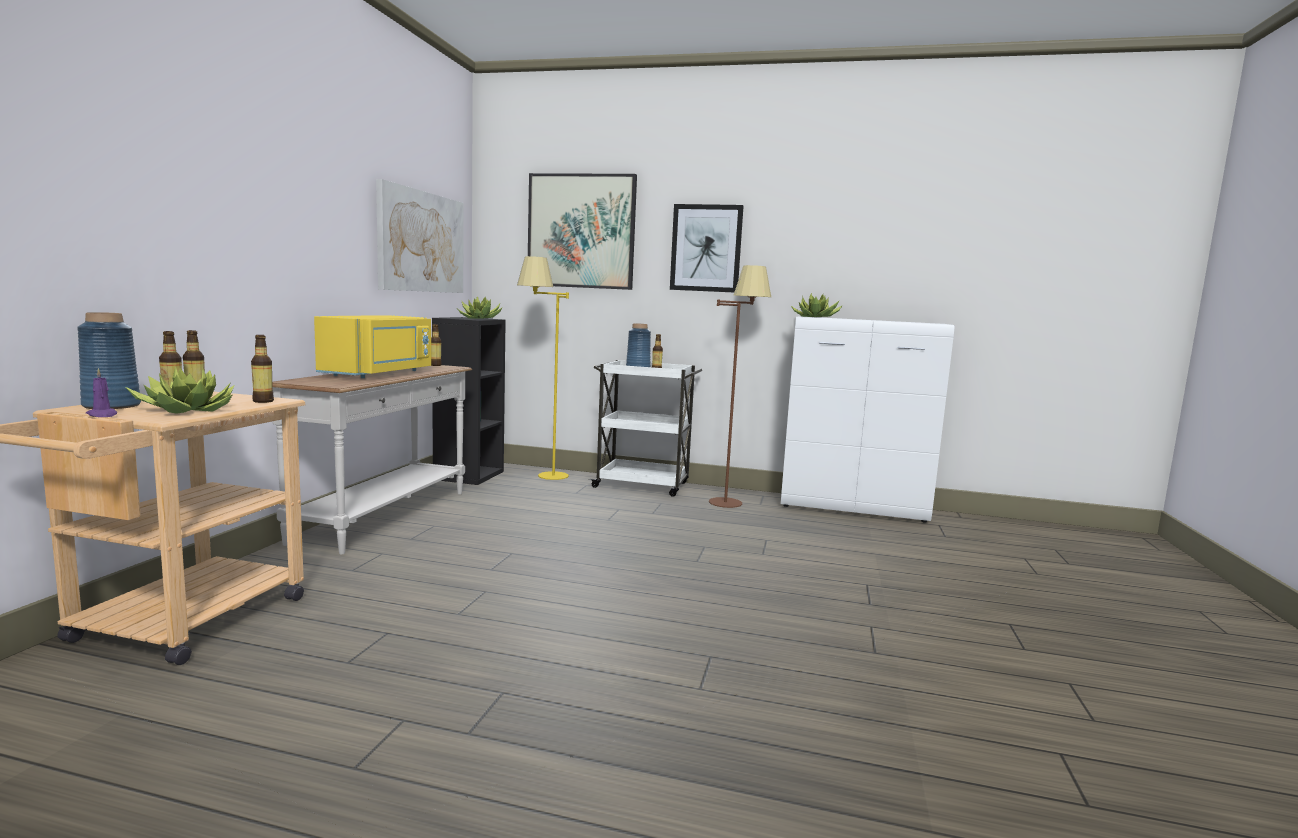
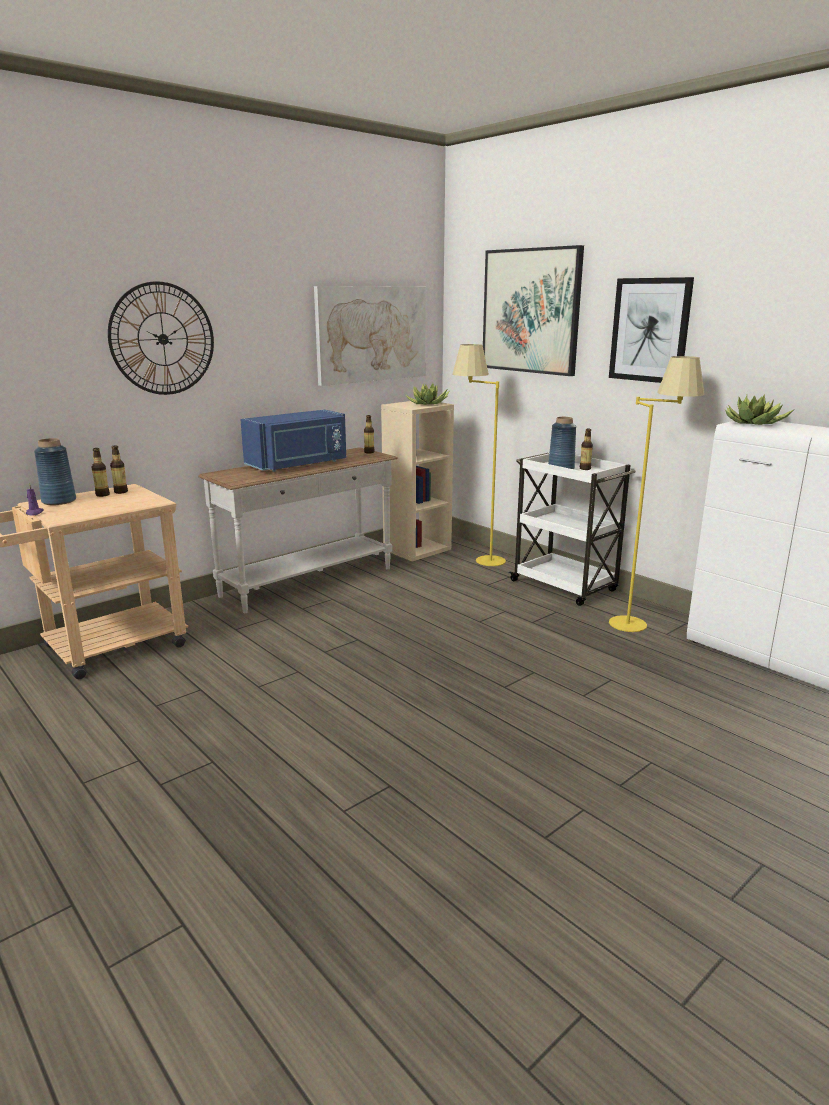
camera: 35 degrees right, 10 degrees up
potted plant [124,367,234,414] -> none
bottle [251,335,274,403] -> none
yellow microwave [314,315,431,378] -> blue microwave [240,409,346,472]
black bookcase [432,317,506,485] -> beige bookcase [381,401,454,562]
brown floor lamp [709,265,771,508] -> yellow floor lamp [609,356,704,632]
none -> wall clock [108,281,214,395]

